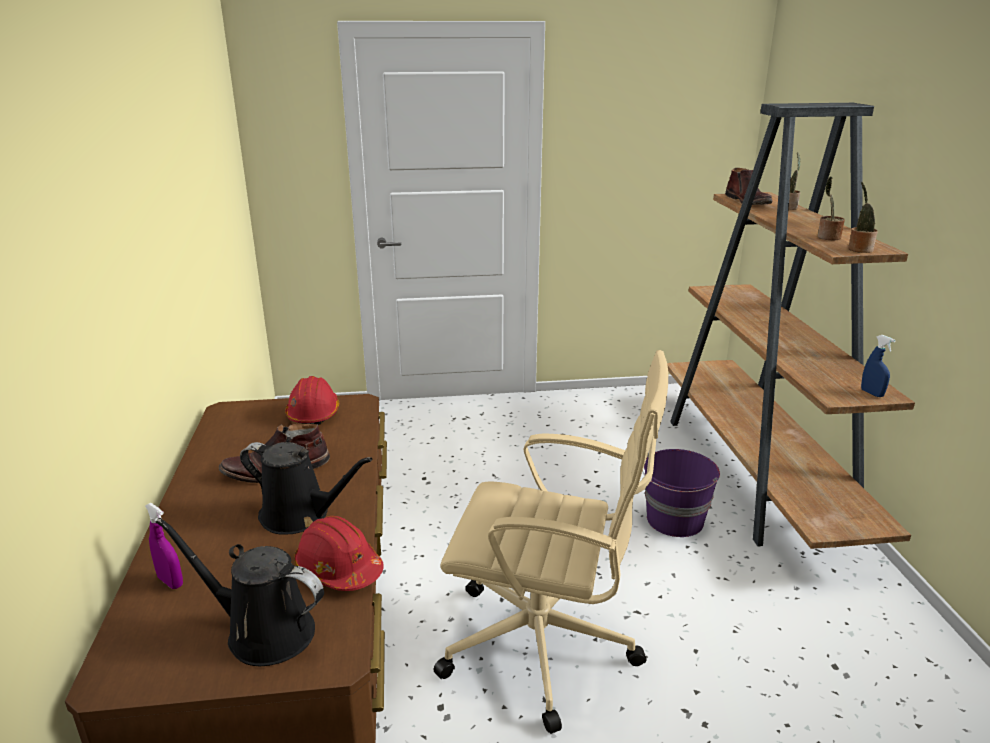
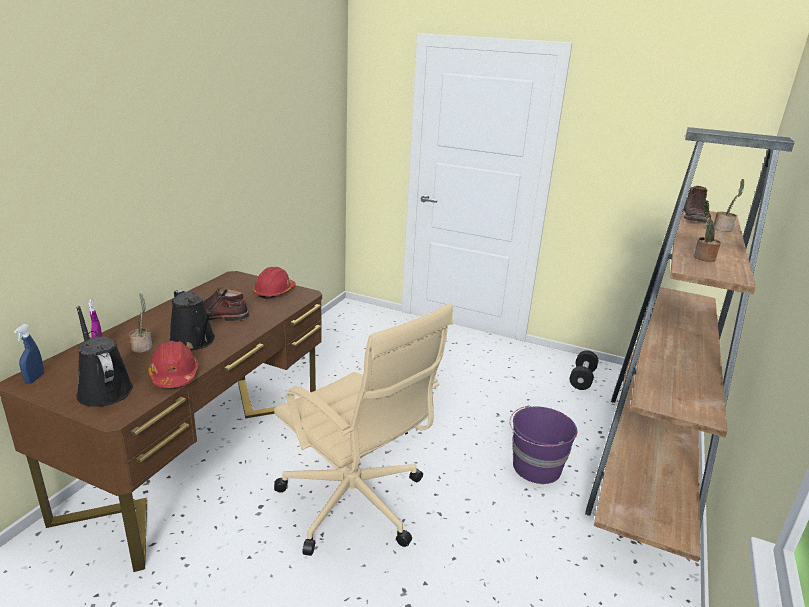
camera: 30 degrees right, 0 degrees up
potted plant [848,182,878,253] -> potted plant moved to [129,293,152,353]
blue spray bottle [861,335,896,397] -> blue spray bottle moved to [14,324,44,384]
none -> black dumbbell [570,351,598,390]

